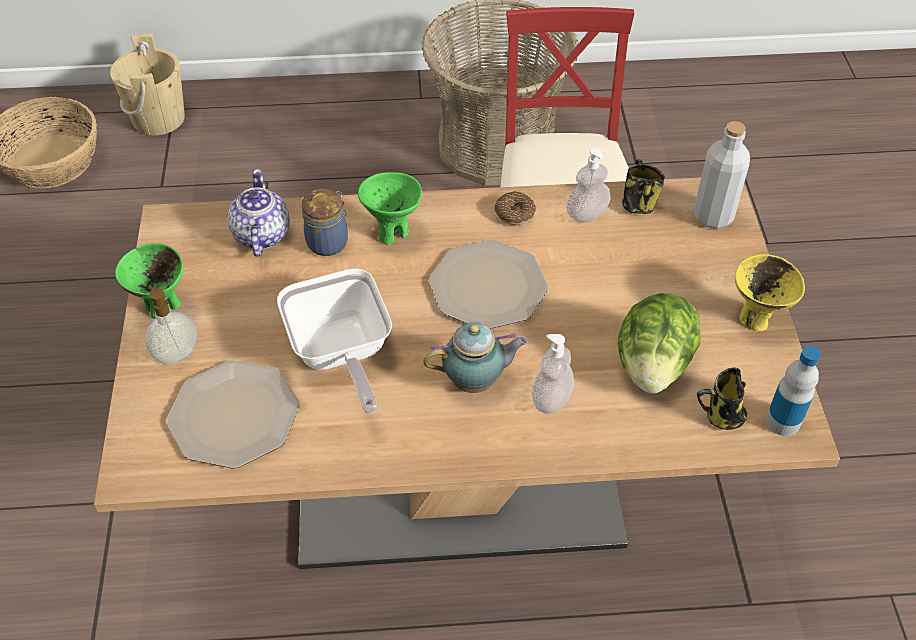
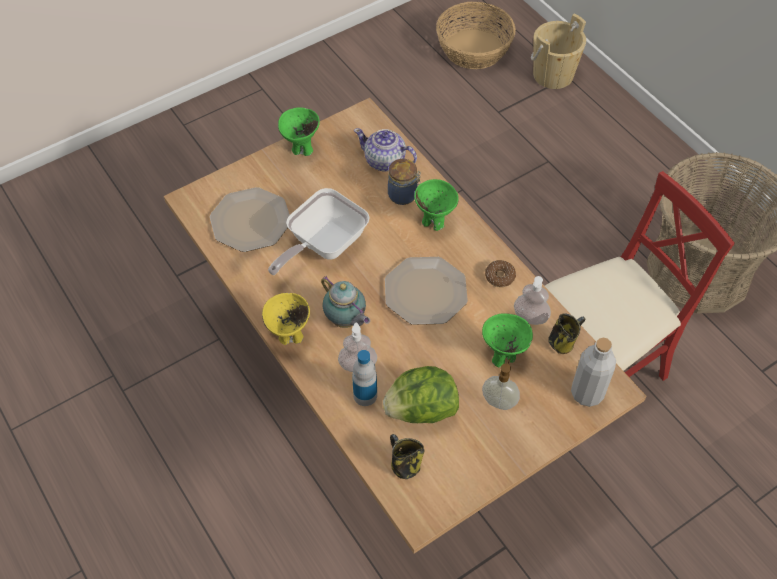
camera: 60 degrees right, 5 degrees up
soap dispenser [145,285,197,365] -> soap dispenser moved to [482,358,520,410]
teapot [228,169,290,257] -> teapot turned 120 degrees counterclockwise [354,128,417,171]
yellow bowl [735,254,805,332] -> yellow bowl moved to [262,293,310,345]
bottle [766,346,821,436] -> bottle moved to [352,350,377,406]
none -> green bowl [482,313,533,368]

